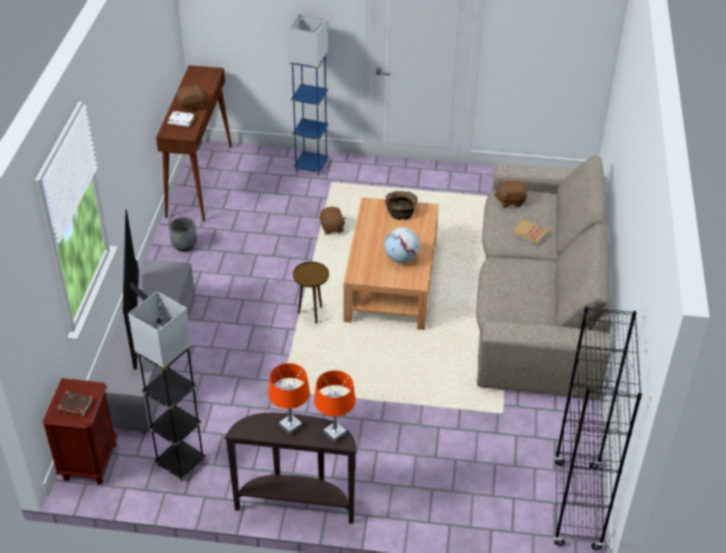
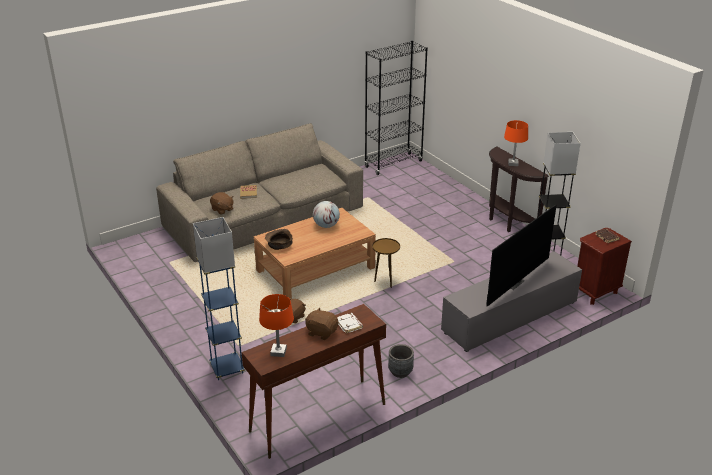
camera: 130 degrees left, 10 degrees down
orange table lamp [314,370,356,443] -> orange table lamp moved to [259,294,294,357]

